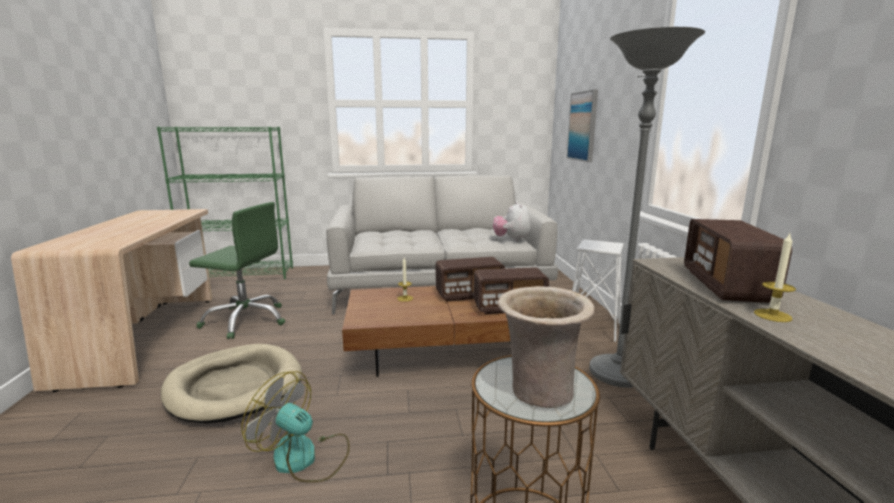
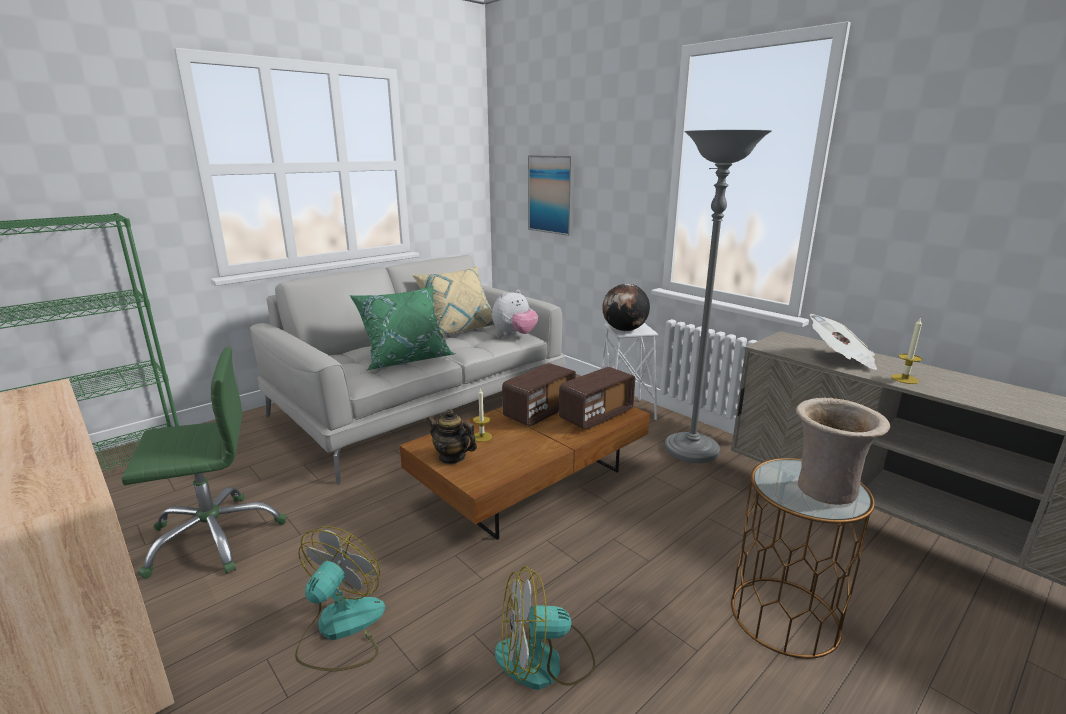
camera: 35 degrees left, 5 degrees up
beige dog bed [161,344,302,423] -> fan [295,526,385,671]
plush toy [493,202,531,242] -> plush toy turned 90 degrees counterclockwise [492,290,538,336]
radio [684,219,792,303] -> newspaper [810,314,877,370]
none -> green pillow [350,286,455,370]
none -> beige pillow [411,266,495,335]
none -> teapot [427,409,477,464]
none -> globe [602,284,650,331]

